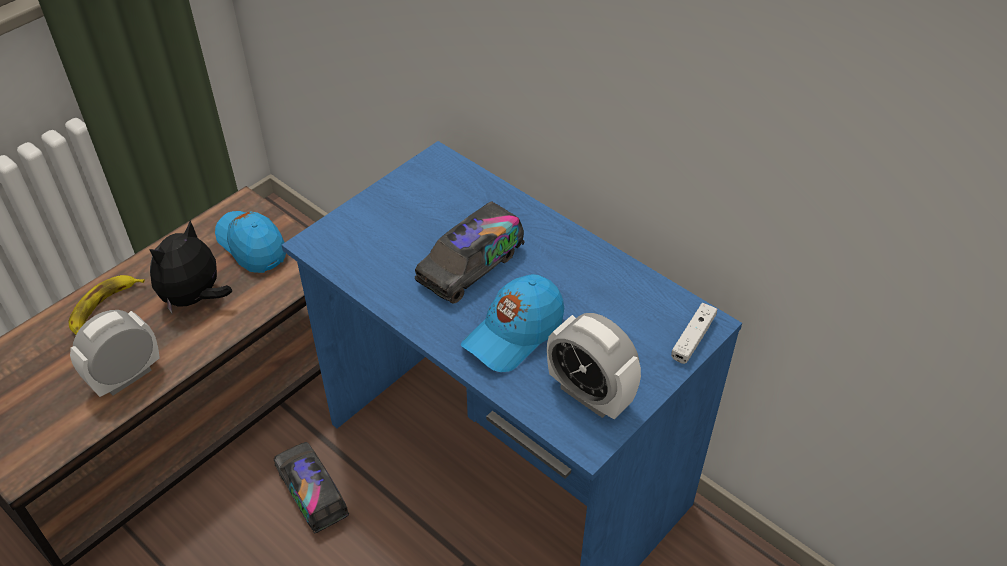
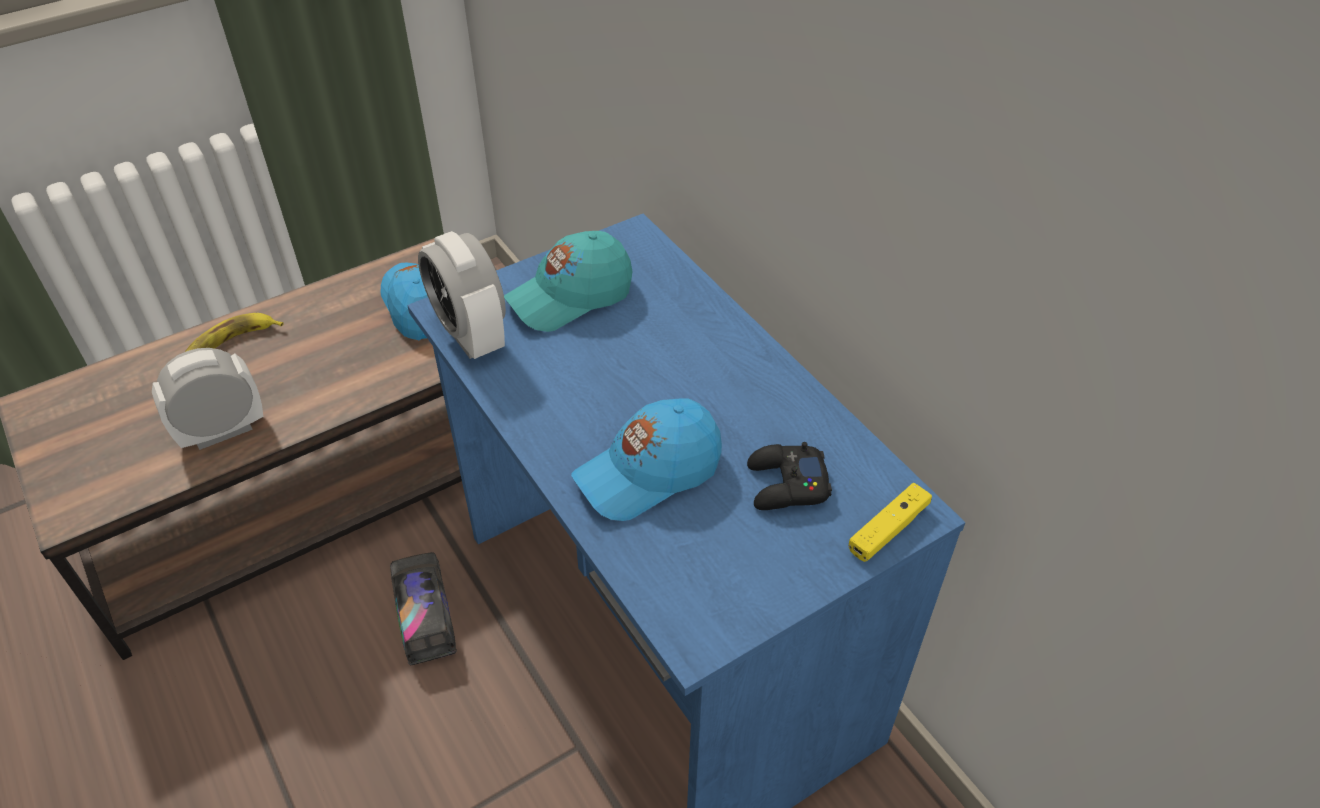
camera: 15 degrees right, 0 degrees up
plush toy [149,220,232,313] -> none
toy truck [415,201,524,304] -> none
alarm clock [547,313,641,419] -> alarm clock moved to [418,231,506,359]
white game controller [671,303,717,364] -> yellow game controller [848,483,932,562]
none -> turquoise cap [504,231,632,332]
none -> black game controller [747,442,832,510]

